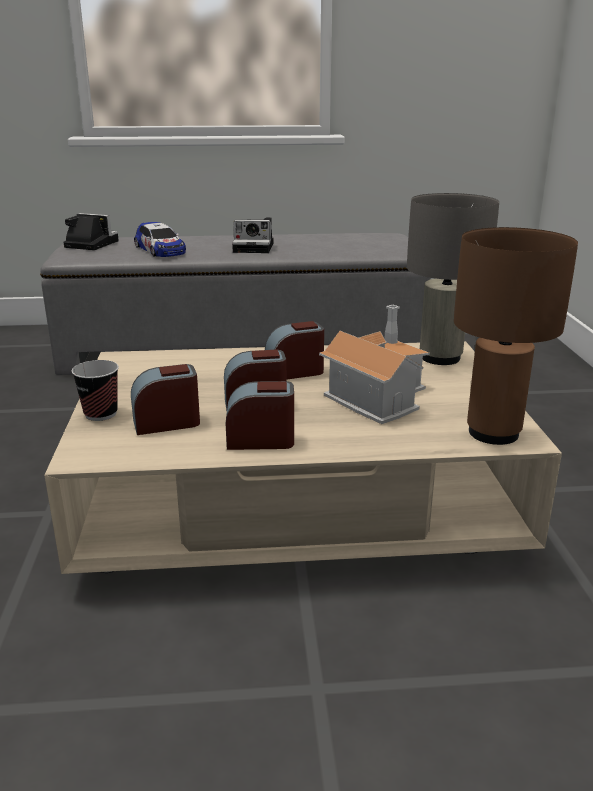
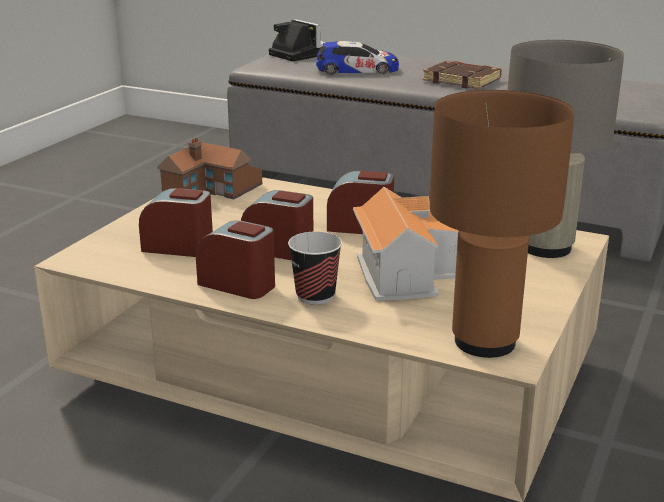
camera: 30 degrees right, 0 degrees up
cup [71,360,119,421] -> cup moved to [288,232,342,305]
toy car [134,222,186,257] -> toy car turned 90 degrees counterclockwise [316,41,399,75]
camera [232,217,274,253] -> brown book [423,61,501,89]
none -> toy house [157,138,262,200]

